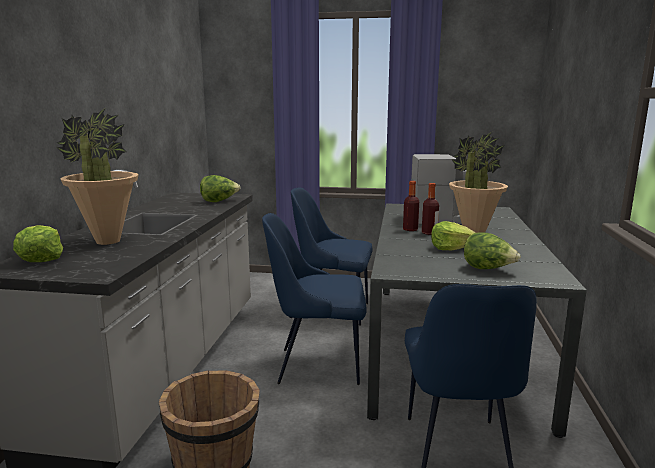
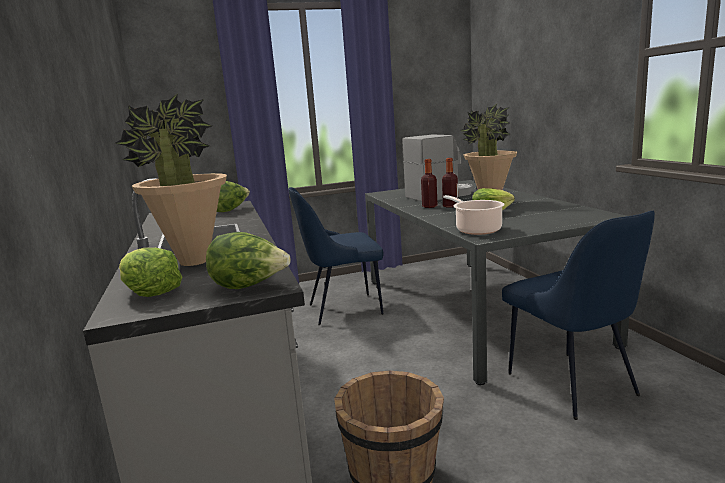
camera: 25 degrees left, 0 degrees up
blue chair [262,213,367,385] -> none
lettuce [464,232,521,269] -> lettuce moved to [206,232,291,289]
none -> cooking pot [443,195,505,235]

